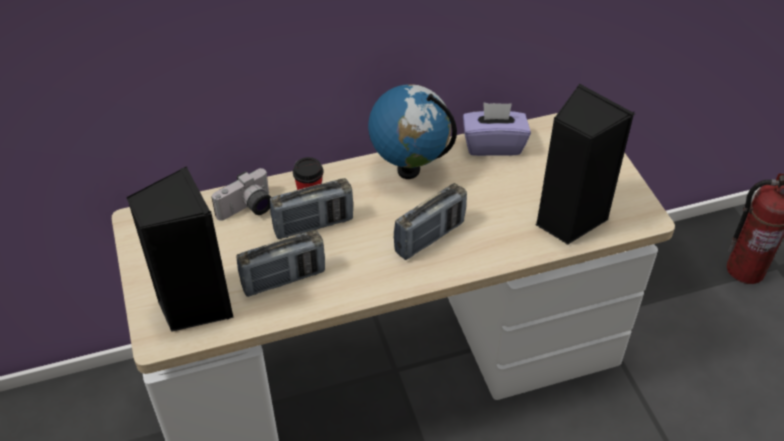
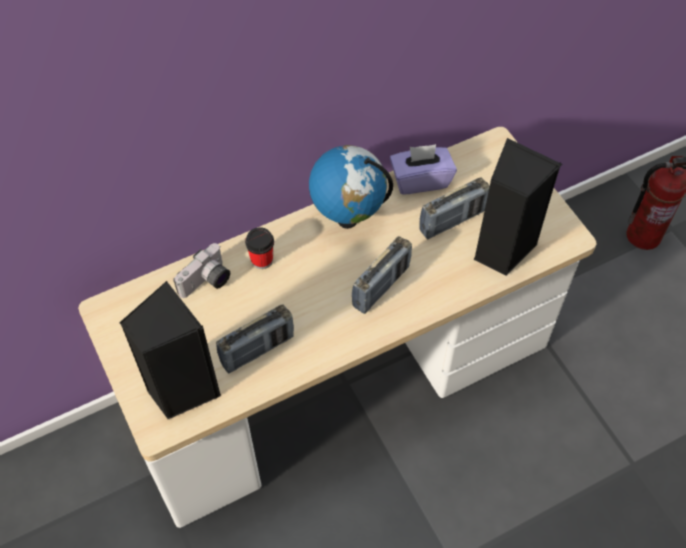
camera: 10 degrees left, 10 degrees up
radio [270,178,353,239] -> radio moved to [419,177,490,239]

